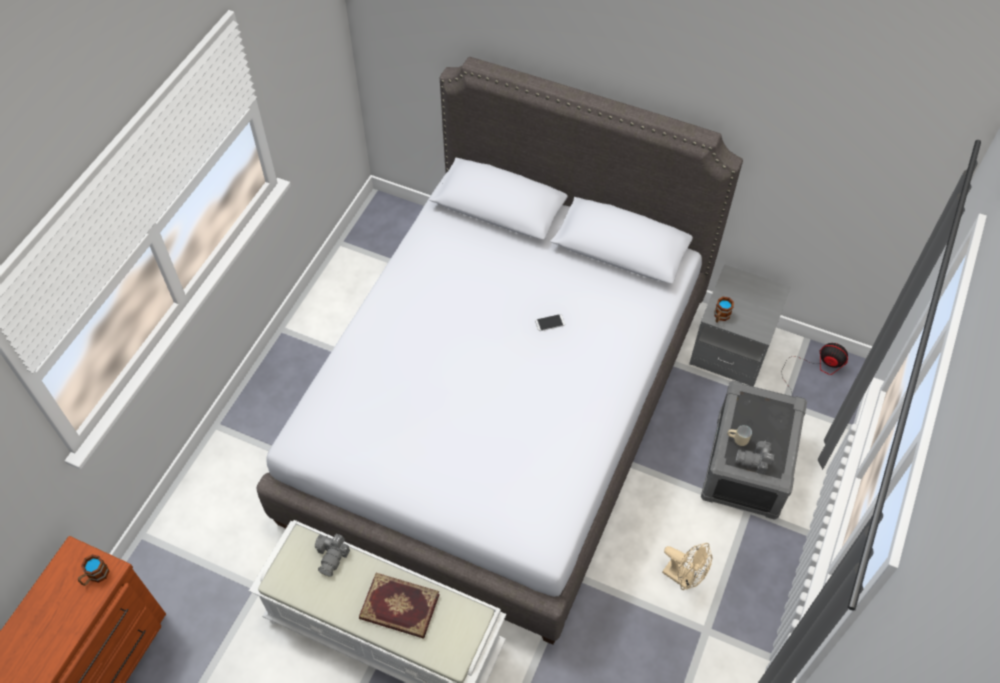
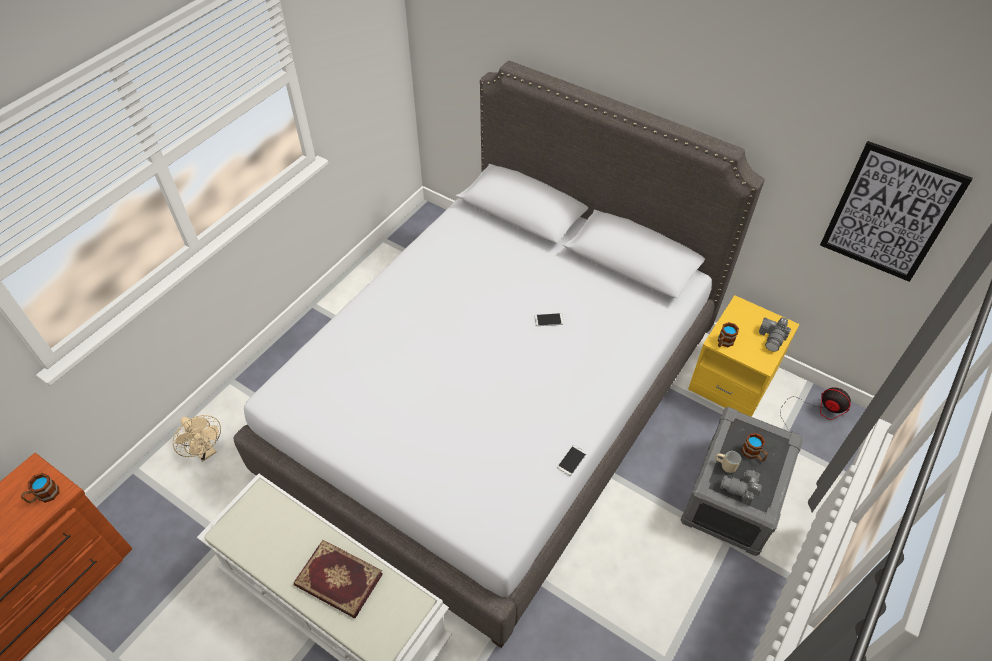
camera: 10 degrees right, 5 degrees down
camera [315,534,350,577] -> camera moved to [759,317,791,352]
beige fan [662,543,712,590] -> beige fan moved to [173,415,221,462]
grey nightstand [689,264,791,387] -> yellow nightstand [688,295,800,417]
none -> phone [557,445,587,476]
none -> mug [741,433,768,461]
none -> picture [820,141,973,282]

